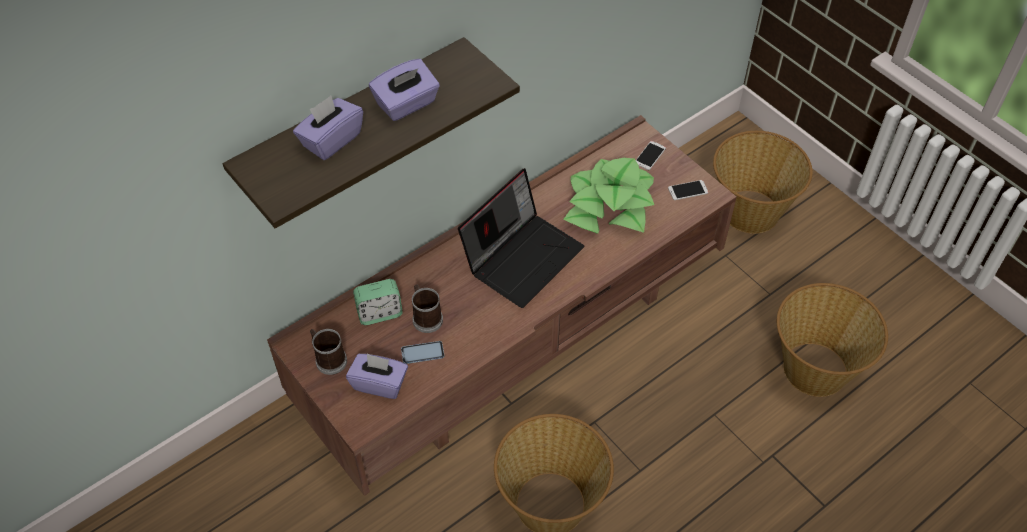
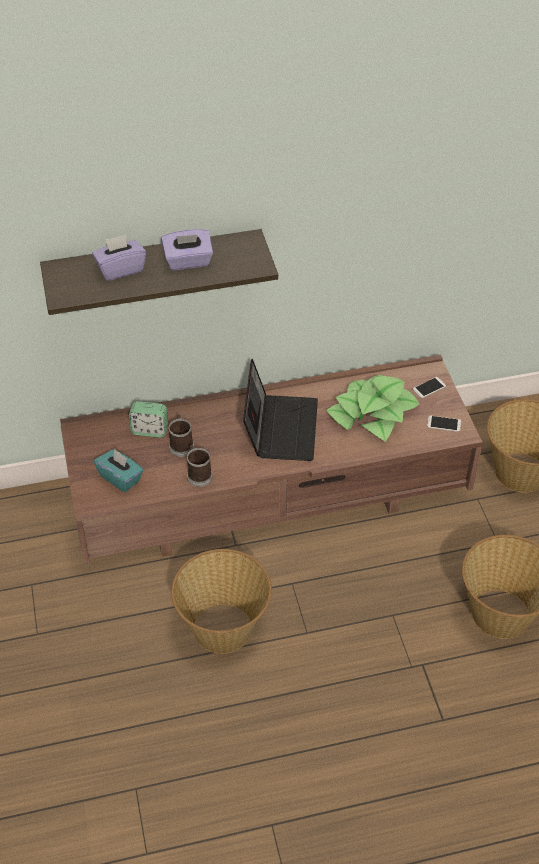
camera: 25 degrees right, 5 degrees down
mug [310,329,347,375] -> mug moved to [187,445,213,487]
purple tissue box [346,354,408,399] -> turquoise tissue box [94,448,143,492]
phone [401,341,444,364] -> none
laptop [458,168,584,308] -> laptop turned 60 degrees counterclockwise [243,359,318,461]

